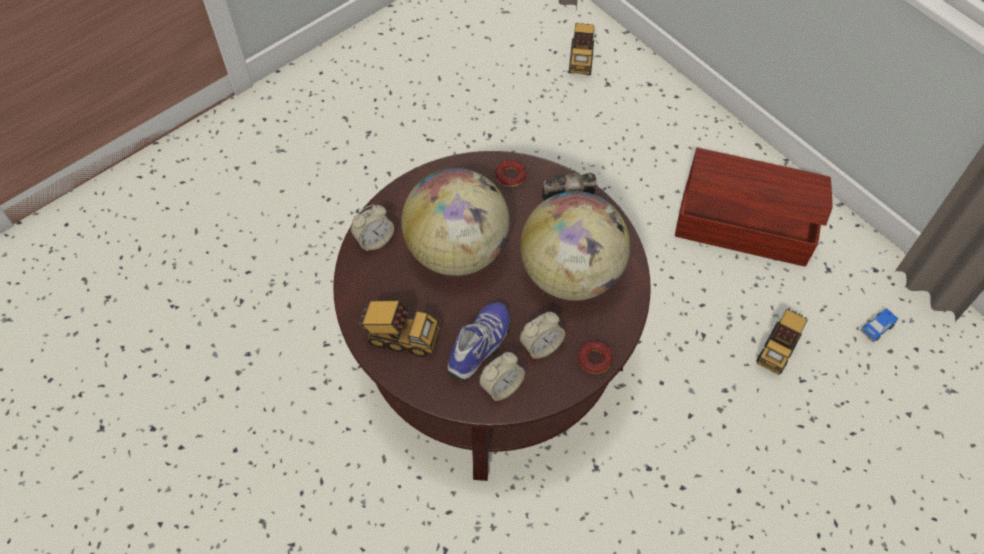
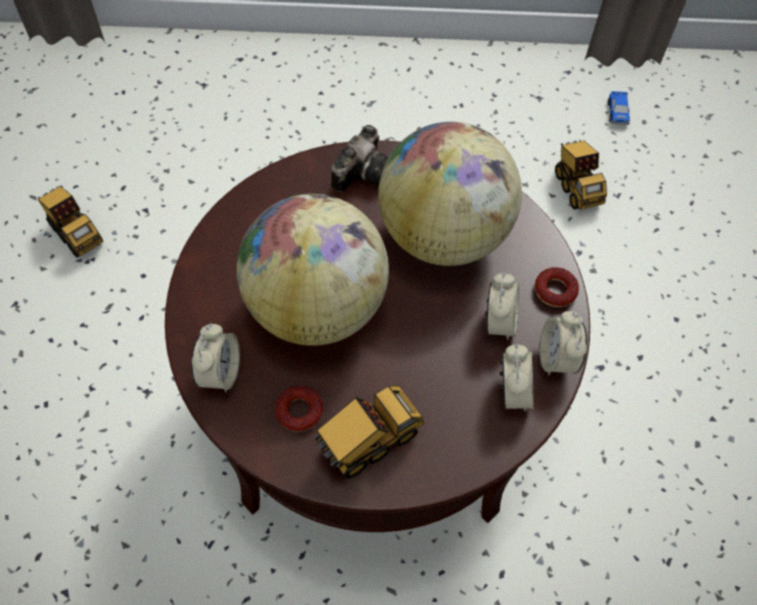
camera: 50 degrees left, 0 degrees up
shoe [447,302,510,381] -> none
donut [495,159,527,187] -> donut moved to [275,386,323,432]
toy truck [569,23,594,75] -> toy truck moved to [38,186,103,258]
brown storage box [675,148,833,266] -> none
none -> alarm clock [539,311,587,376]

